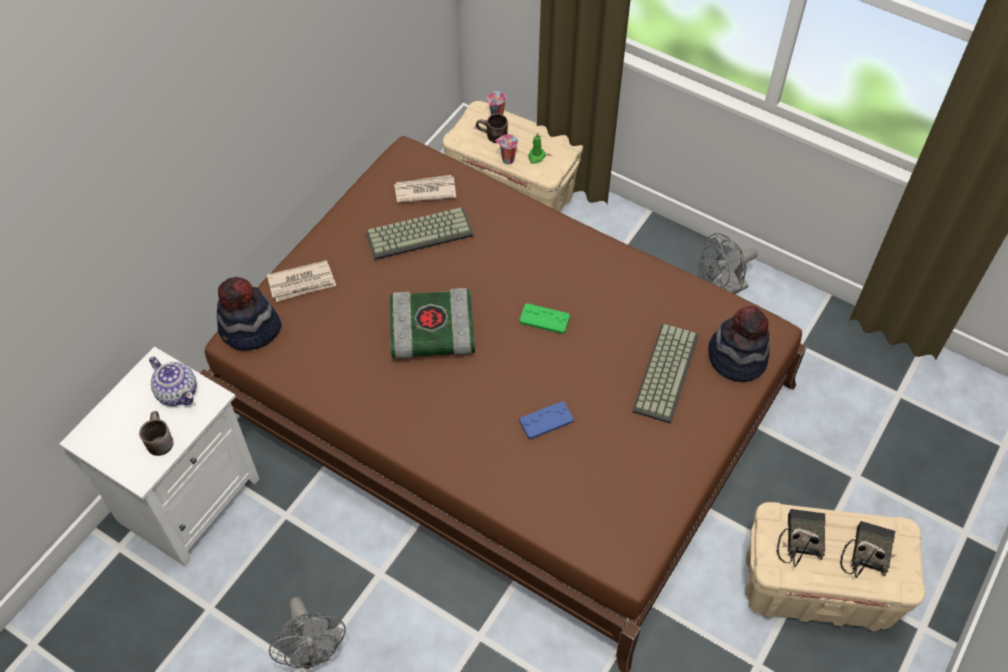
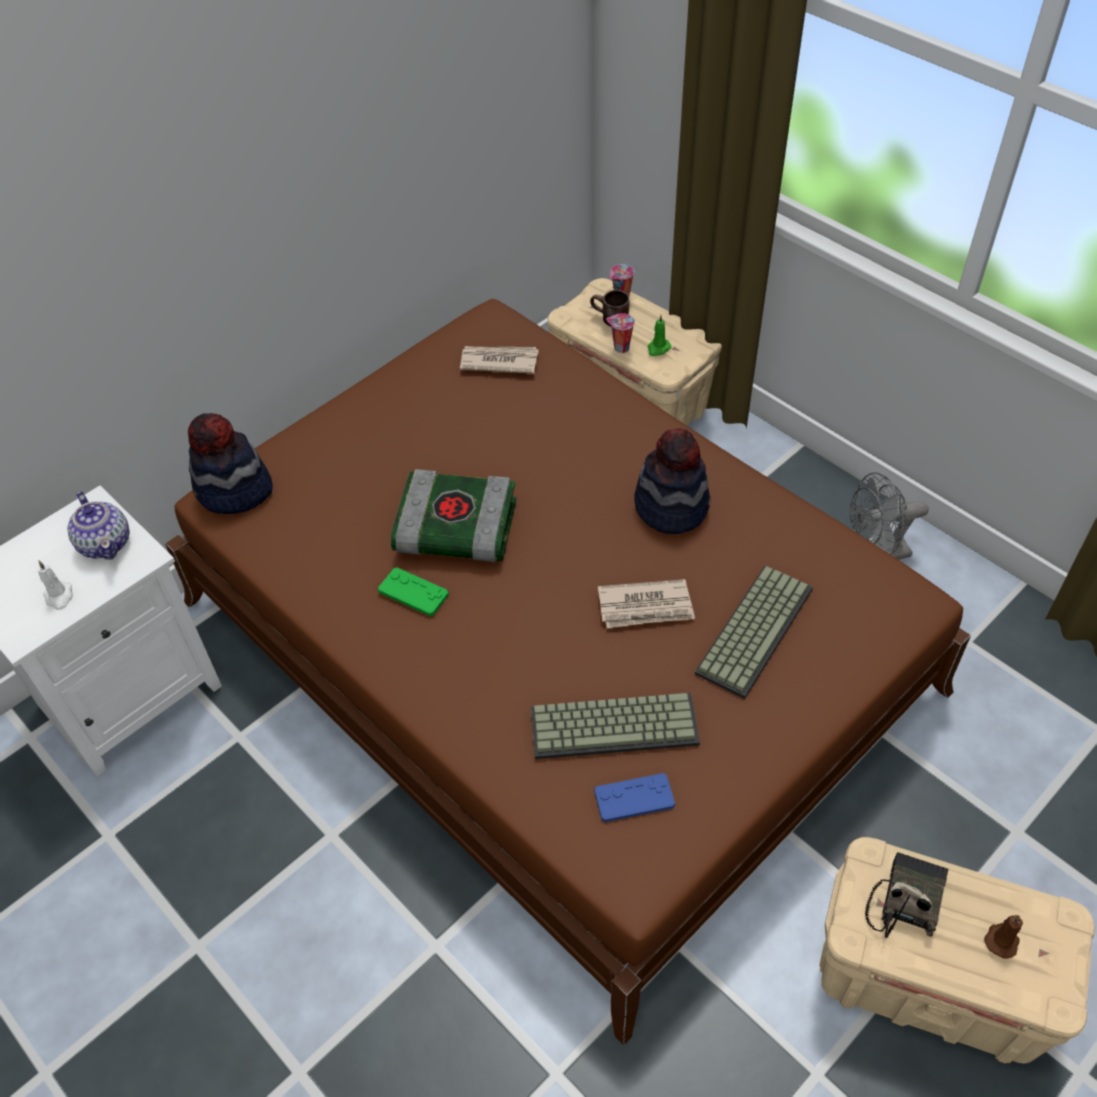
camera: 15 degrees right, 5 degrees down
brown mug [139,411,173,456] -> white candle [38,561,73,610]
newspaper [267,260,336,302] -> newspaper moved to [598,579,695,628]
grey fan [269,597,346,669] -> none
keyboard [366,208,474,260] -> keyboard moved to [531,693,700,759]
green game controller [519,303,570,334] -> green game controller moved to [378,567,449,616]
blue game controller [519,401,574,439] -> blue game controller moved to [594,773,675,822]
hat [708,306,770,382] -> hat moved to [634,428,711,534]
radio [840,521,895,578] -> brown candle [984,915,1023,958]

